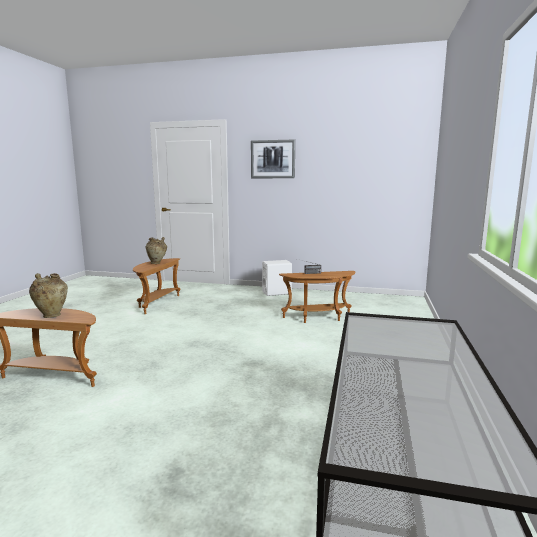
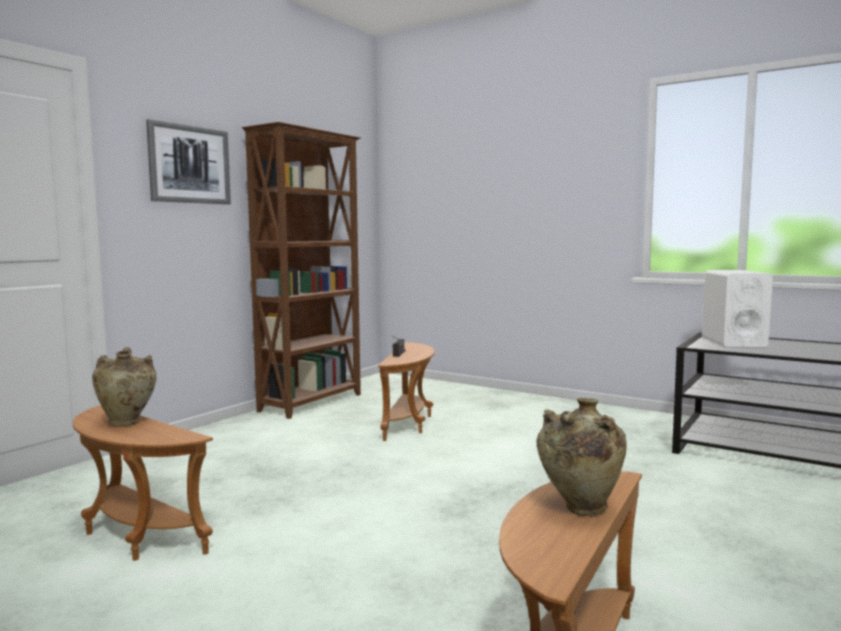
camera: 70 degrees left, 5 degrees down
white speaker [262,260,292,296] -> white speaker moved to [702,270,773,347]
none -> brown bookcase [242,122,361,419]

